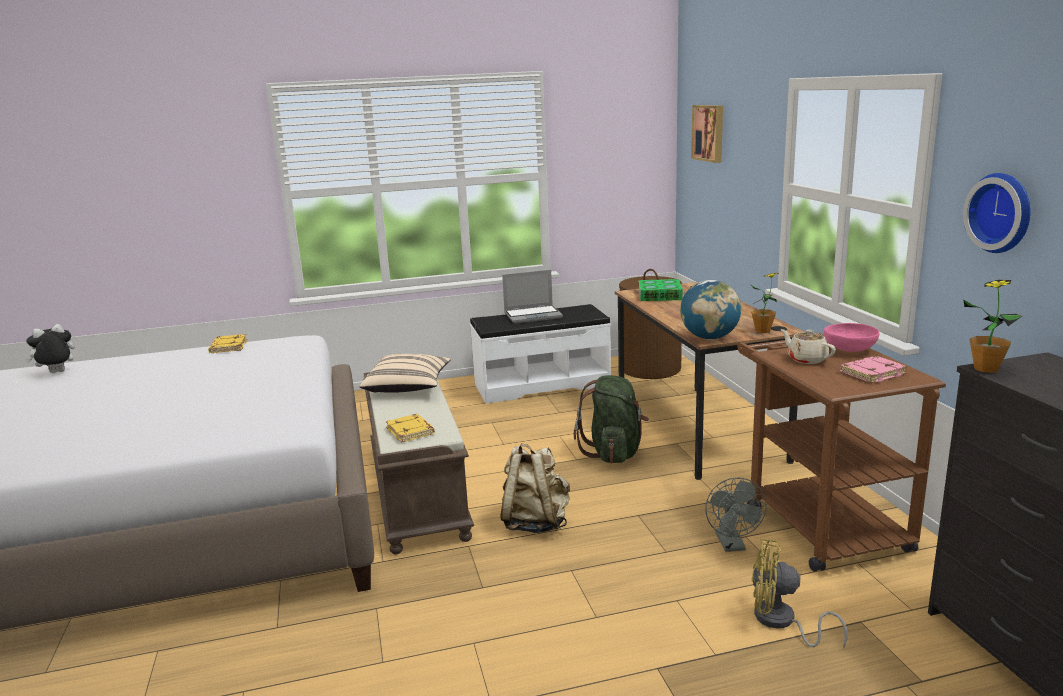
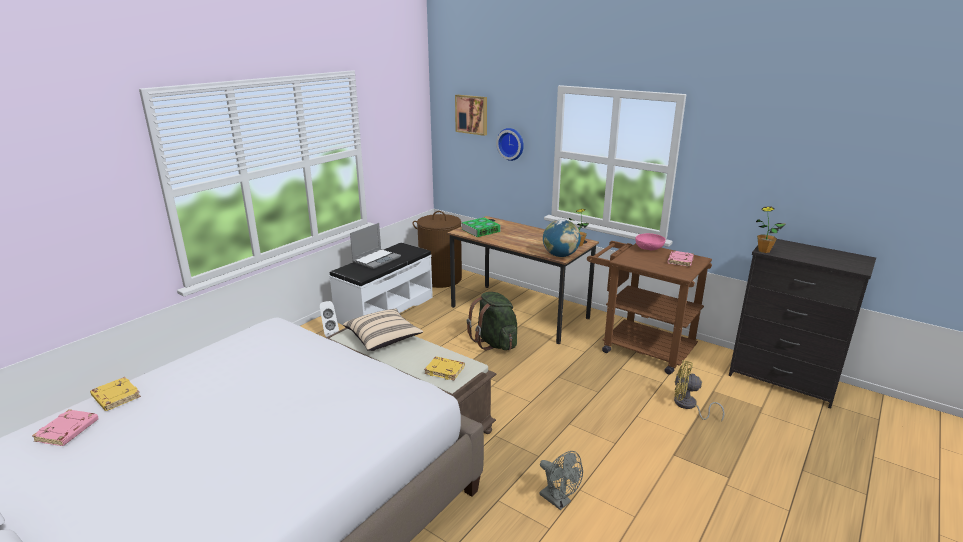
camera: 40 degrees left, 5 degrees up
plush toy [25,324,75,373] -> pink book [32,409,99,446]
yellow book [208,334,247,353] -> yellow book moved to [90,377,141,411]
beige backpack [500,443,570,533] -> none
grey fan [705,477,767,552] -> grey fan moved to [540,451,583,510]
yellow fan [752,538,848,649] -> yellow fan turned 45 degrees clockwise [674,360,725,422]
beige teapot [781,329,836,364] -> none
wall clock [963,173,1031,253] -> wall clock moved to [496,128,524,161]
none -> white speaker [320,301,339,337]

